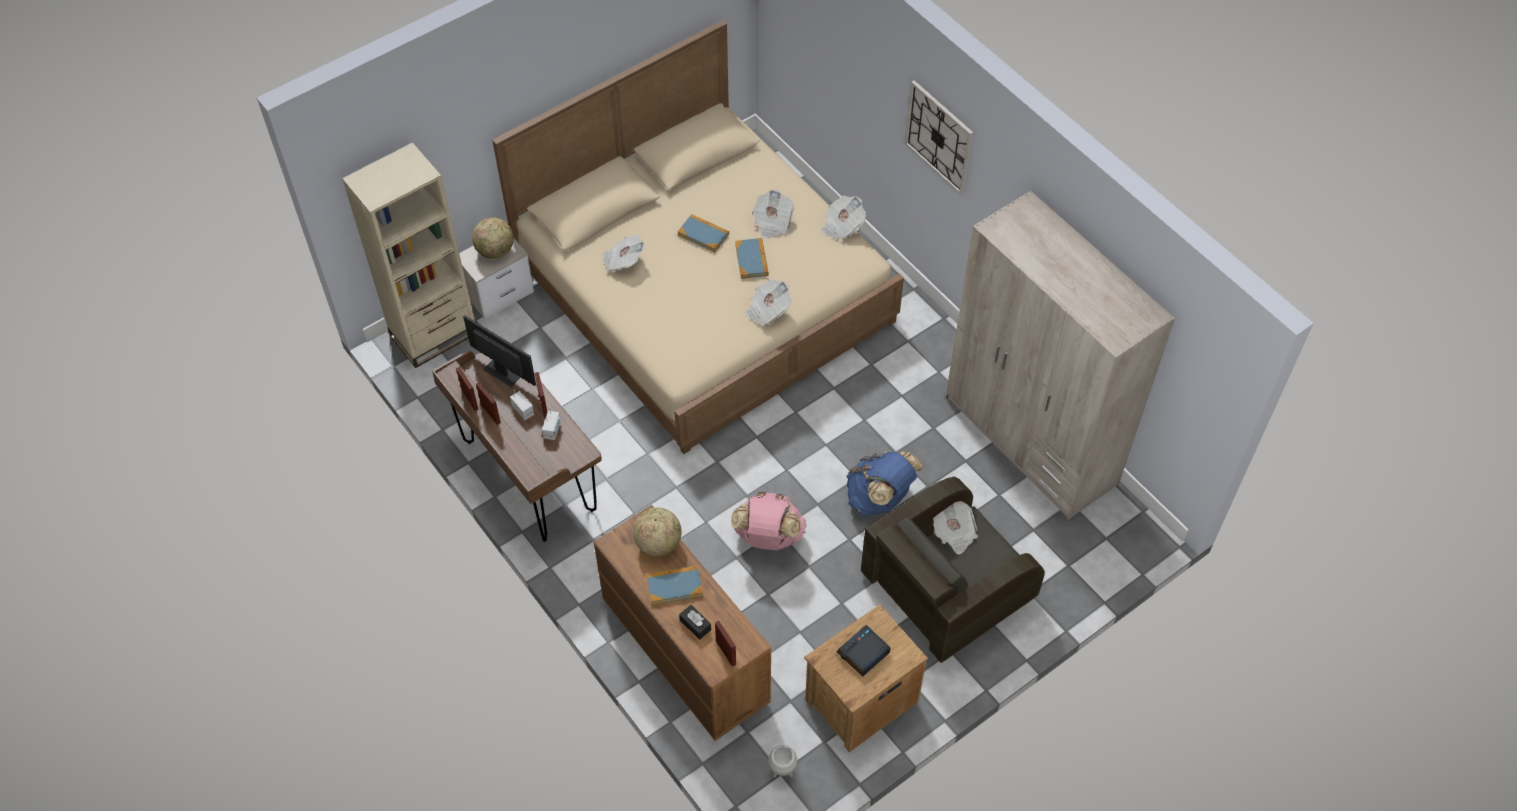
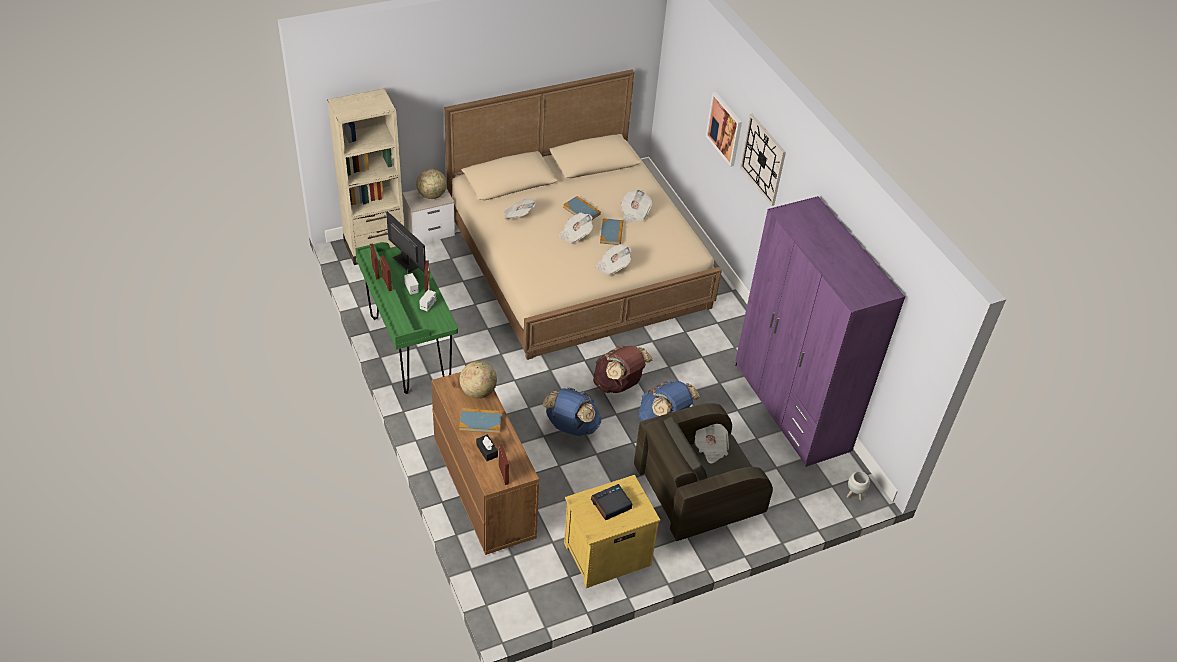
camera: 10 degrees right, 10 degrees down
brown desk [432,339,602,542] -> green desk [355,242,458,394]
pink backpack [731,492,807,550] -> blue backpack [543,388,602,436]
white planter [768,745,797,778] -> white planter moved to [847,471,870,500]
brown nightstand [804,604,928,752] -> yellow nightstand [564,475,660,588]
newspaper [821,196,866,241] -> newspaper moved to [558,213,593,244]
beige wardrobe [946,191,1175,520] -> purple wardrobe [735,196,905,467]
none -> brown backpack [593,345,652,393]
none -> picture [706,92,742,167]

